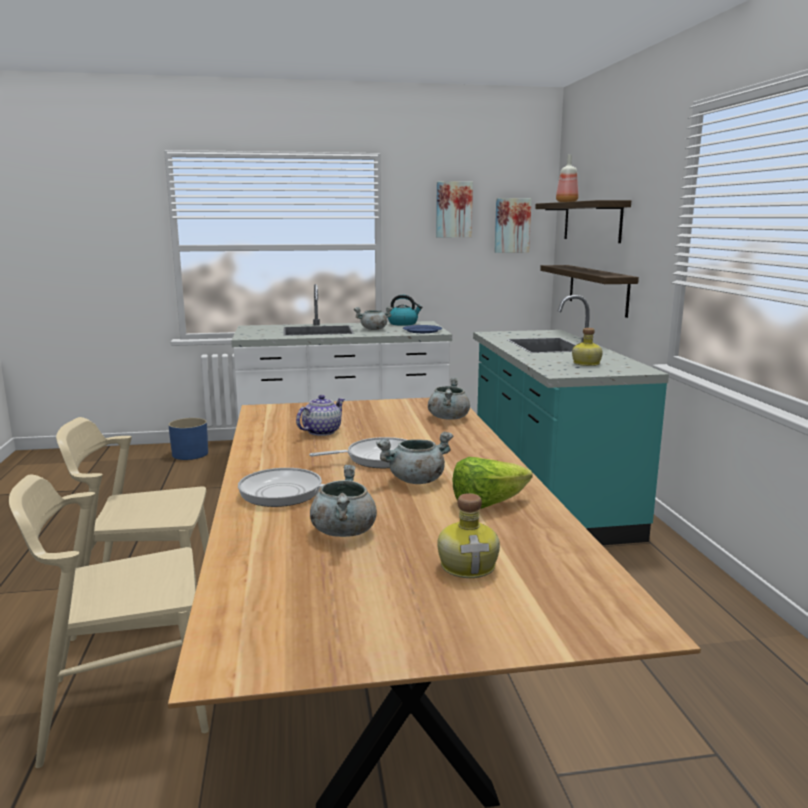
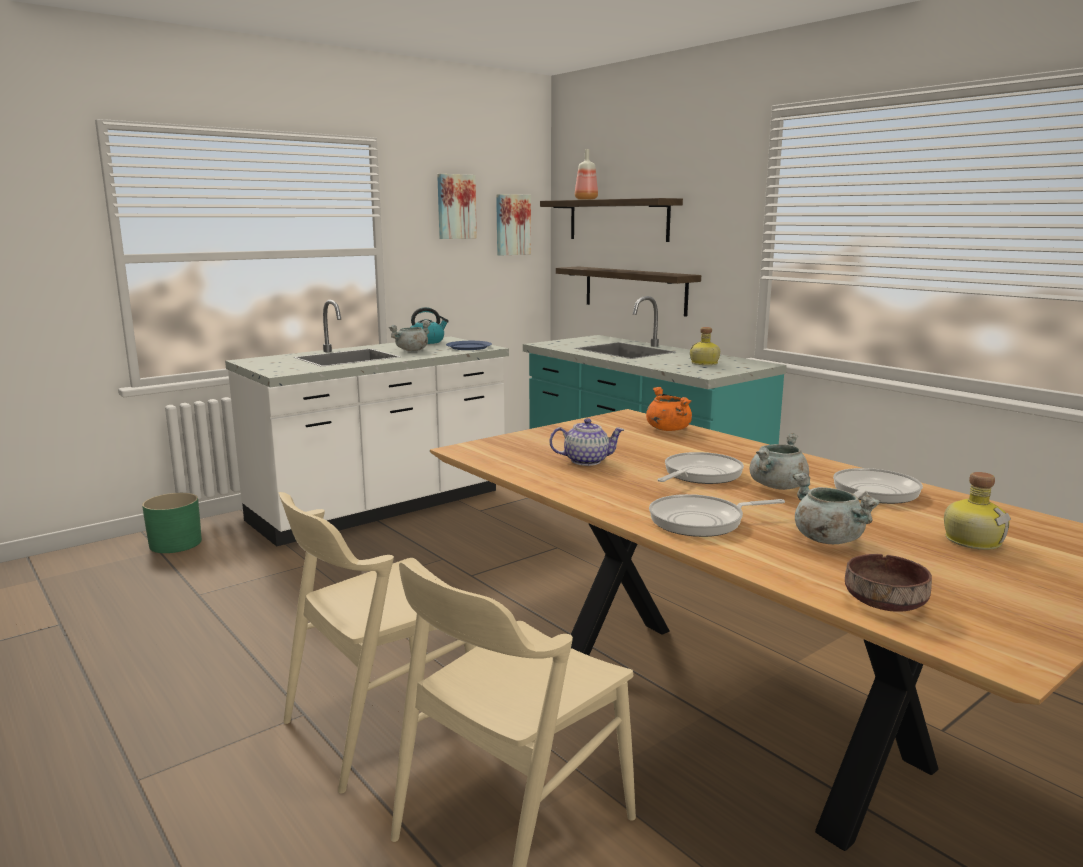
camera: 30 degrees left, 0 degrees up
blue planter [168,418,208,460] -> green planter [142,493,202,553]
teapot [296,395,345,436] -> teapot turned 75 degrees clockwise [549,418,624,466]
grey cooking pot [428,378,470,420] -> orange cooking pot [646,387,692,431]
lettuce [452,457,533,509] -> frying pan [833,468,923,504]
none -> brown bowl [845,554,932,612]

